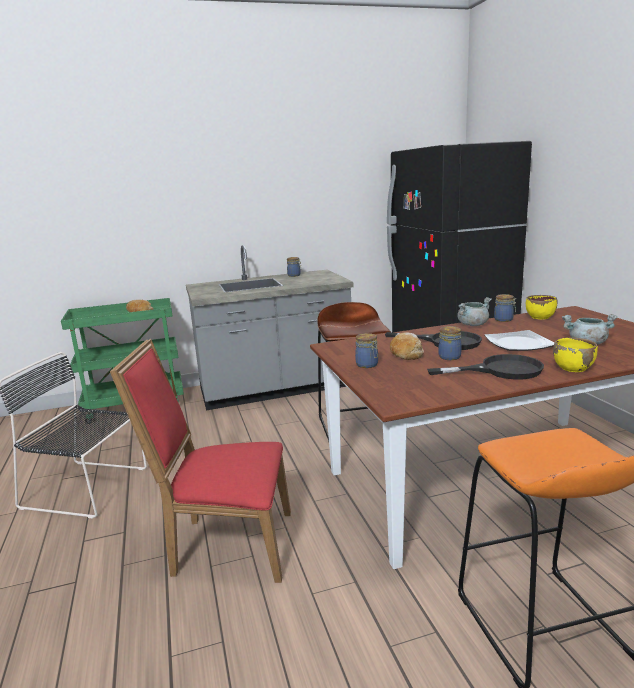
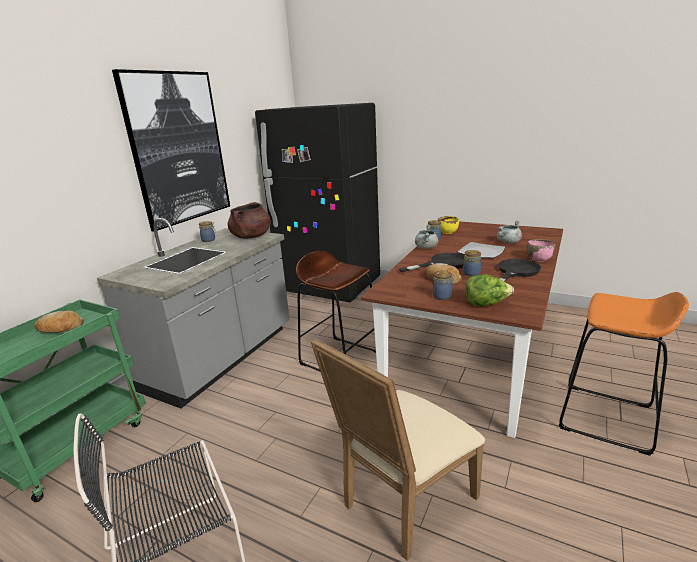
camera: 45 degrees left, 5 degrees up
red chair [110,339,291,583] -> beige chair [311,338,485,561]
yellow bowl [553,338,598,372] -> pink bowl [527,239,555,262]
none -> picture [112,69,230,231]
none -> brown cooking pot [228,202,271,239]
none -> lettuce [465,274,514,307]

